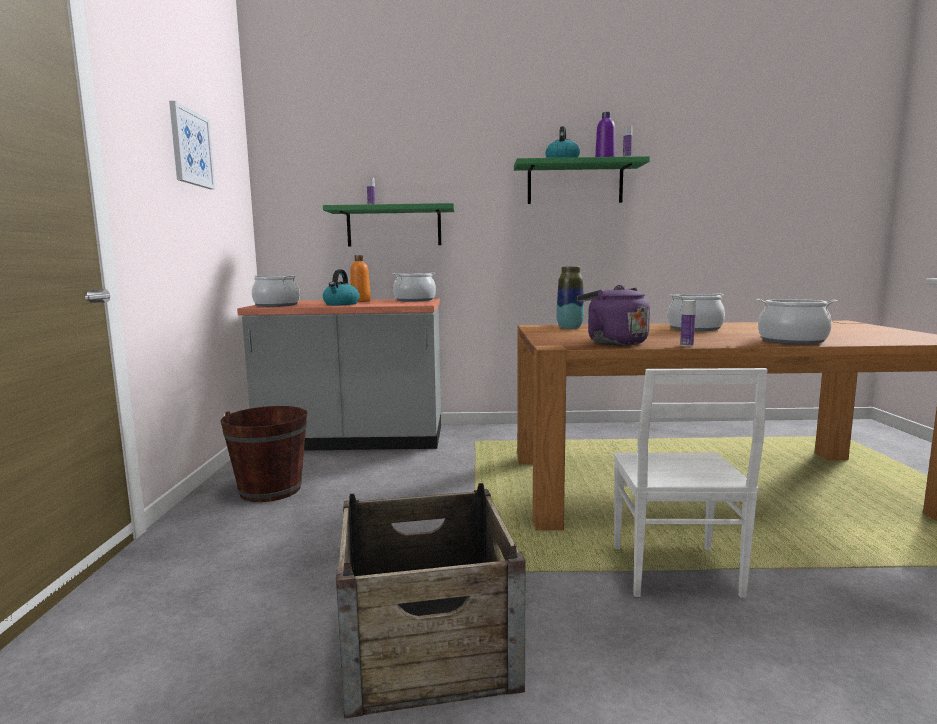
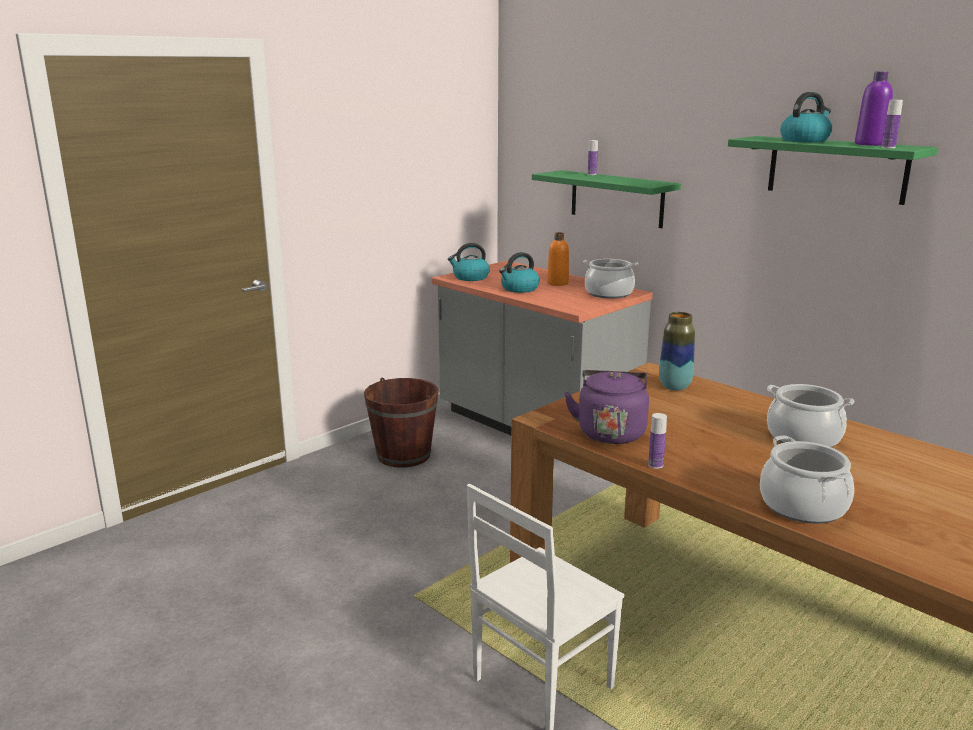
camera: 45 degrees right, 10 degrees up
picture [169,101,215,189] -> none
cooking pot [252,275,300,307] -> kettle [448,243,490,281]
crate [336,483,526,718] -> none

